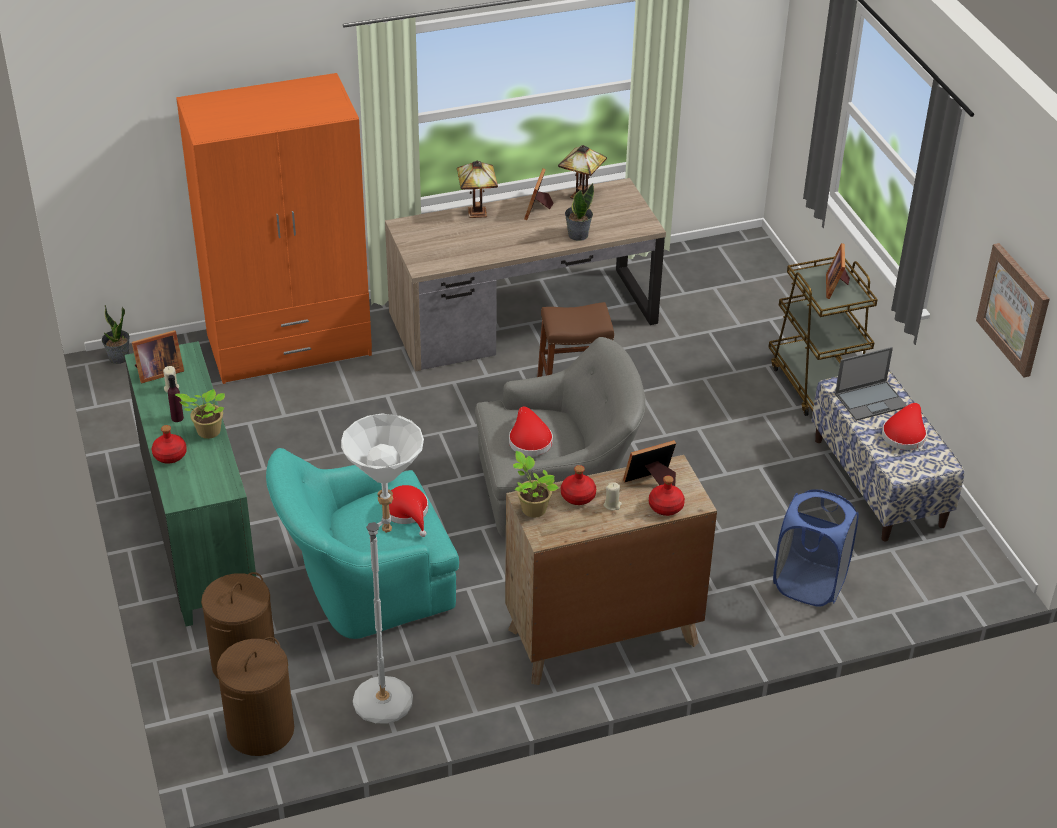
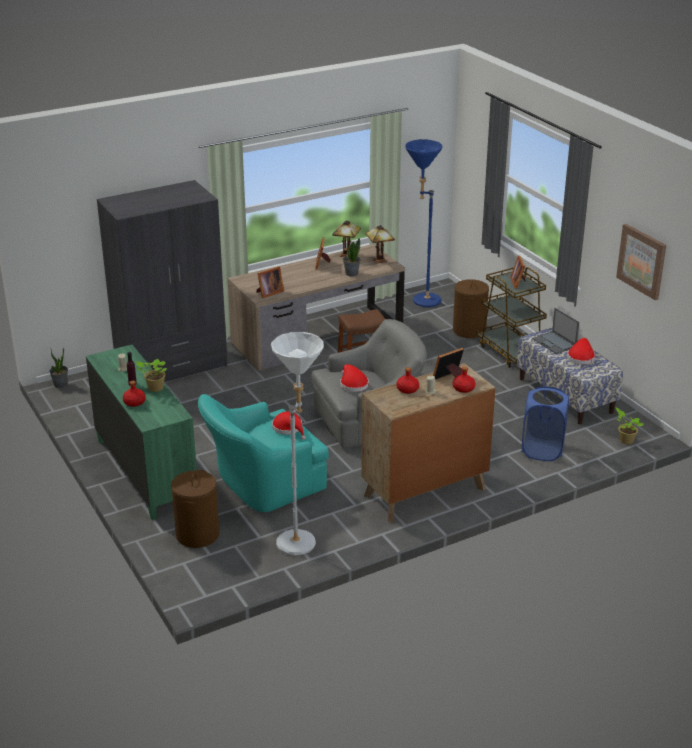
camera: 10 degrees left, 10 degrees down
picture frame [132,330,184,383] -> picture frame moved to [256,267,284,298]
orange wardrobe [176,73,372,384] -> grey wardrobe [97,180,228,382]
brown laundry basket [217,637,294,756] -> brown laundry basket moved to [453,279,489,338]
table lamp [457,161,498,218] -> table lamp moved to [365,225,395,263]
potted plant [513,451,559,517] -> potted plant moved to [615,407,644,444]
laptop [835,347,907,421] -> laptop turned 90 degrees clockwise [532,308,579,354]
none -> blue floor lamp [405,139,443,307]

